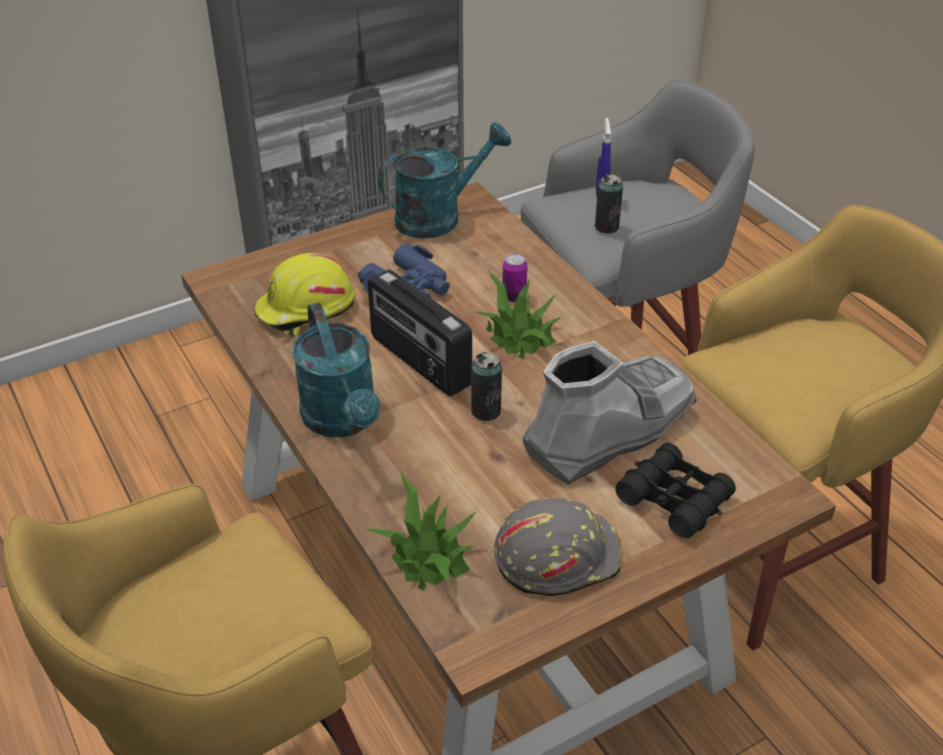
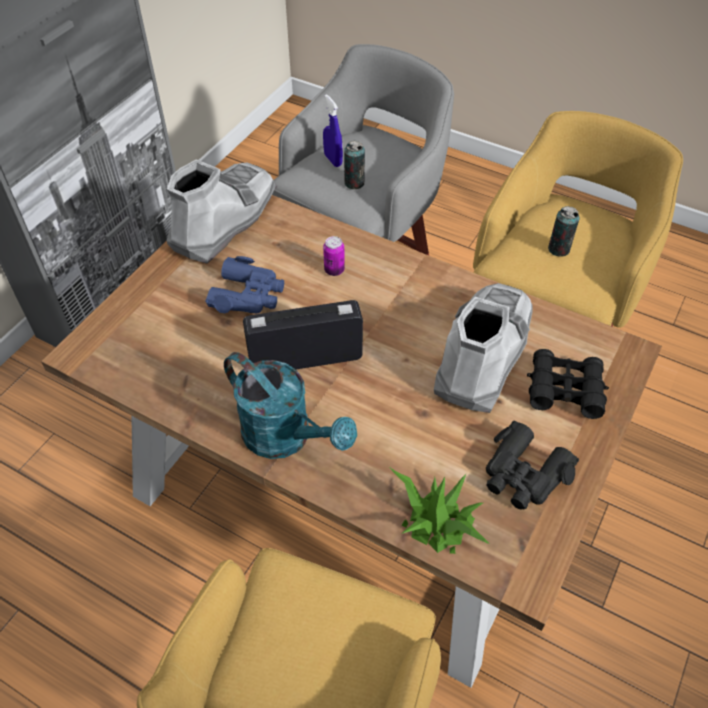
camera: 30 degrees left, 10 degrees up
yellow hard hat [254,253,355,336] -> none
radio [368,270,472,397] -> radio turned 150 degrees clockwise [243,300,363,369]
turquoise watering can [378,122,512,239] -> grey boot [167,159,277,264]
can [471,352,502,421] -> can moved to [548,206,580,257]
potted plant [475,270,561,358] -> none
grey hard hat [494,498,621,596] -> black binoculars [486,421,579,510]

